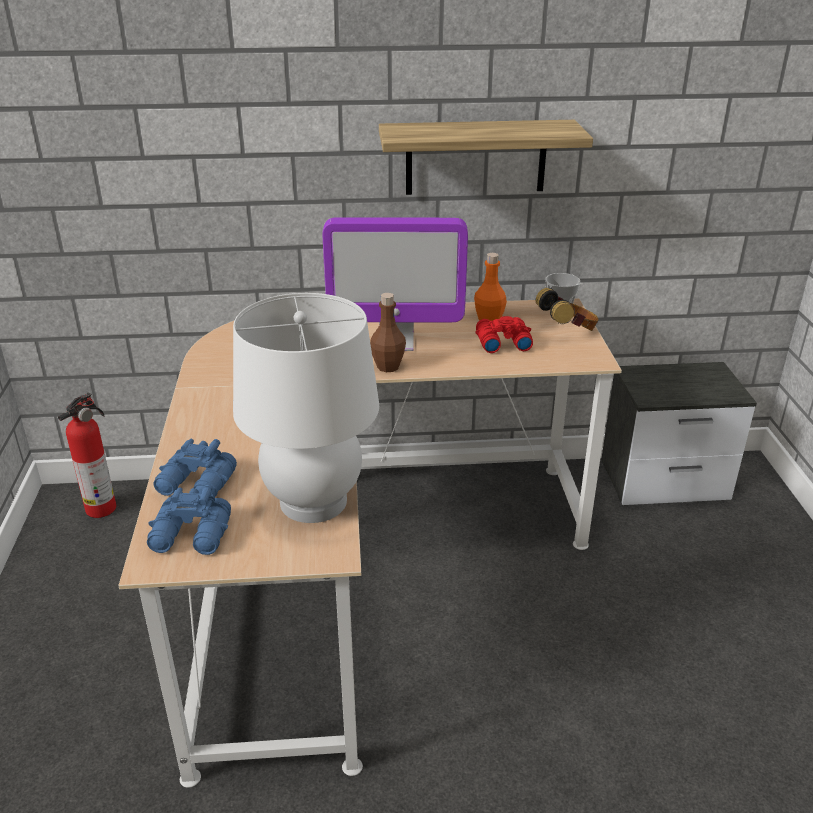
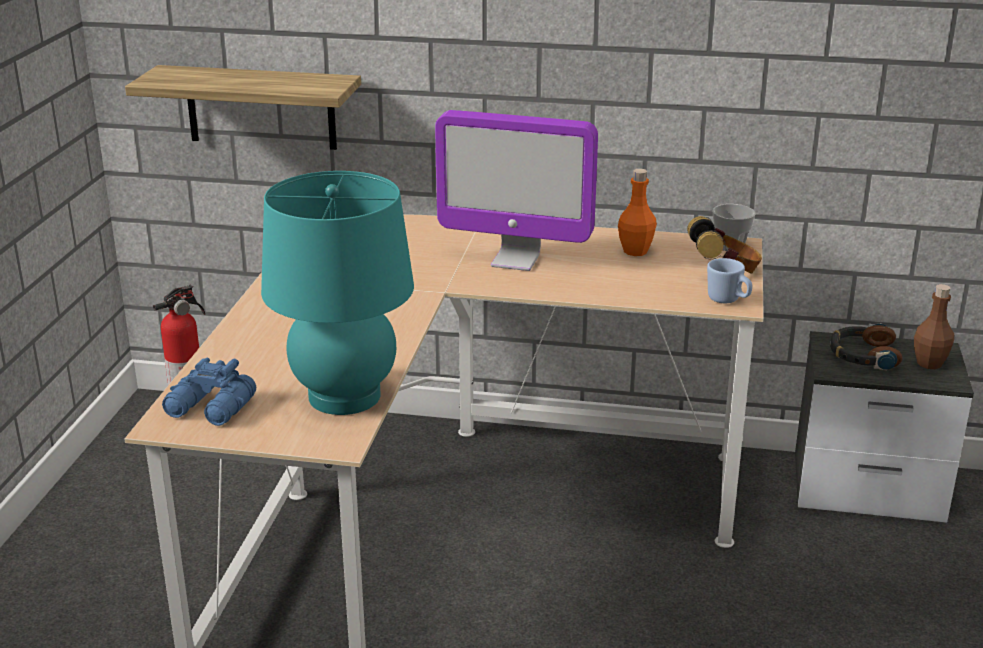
camera: 15 degrees right, 5 degrees down
blue binoculars [153,439,237,498] -> none
white table lamp [233,293,379,523] -> turquoise table lamp [261,171,414,415]
brown bottle [370,293,406,372] -> brown bottle moved to [914,284,954,369]
shelf [379,120,593,195] -> shelf moved to [125,65,361,150]
red binoculars [476,316,533,353] -> none
none -> blue mug [707,258,752,303]
none -> headphones [830,323,902,371]

